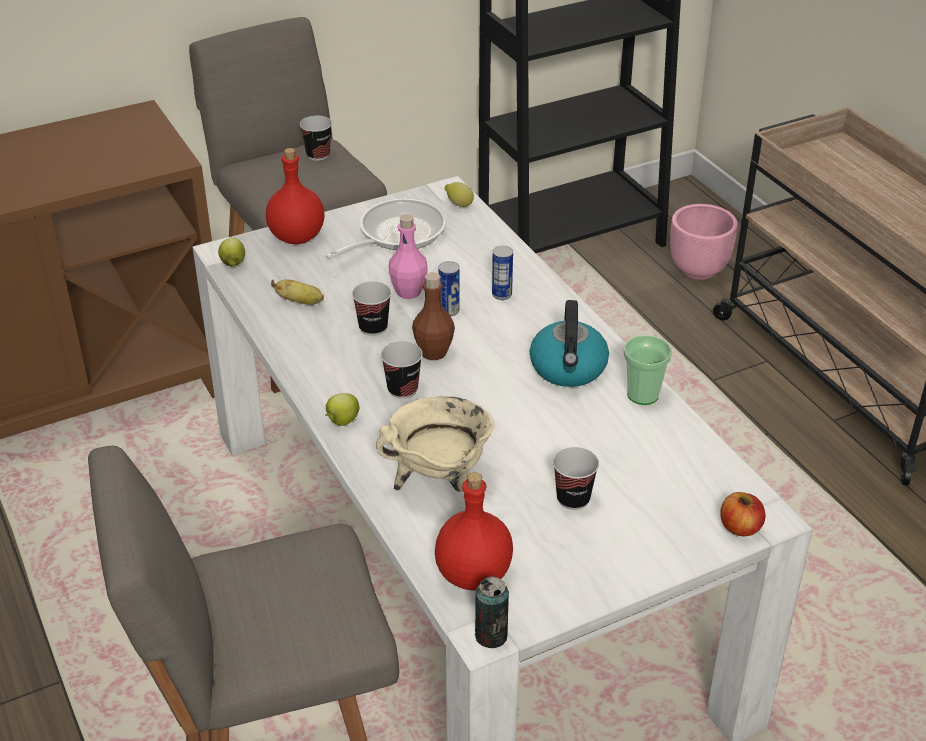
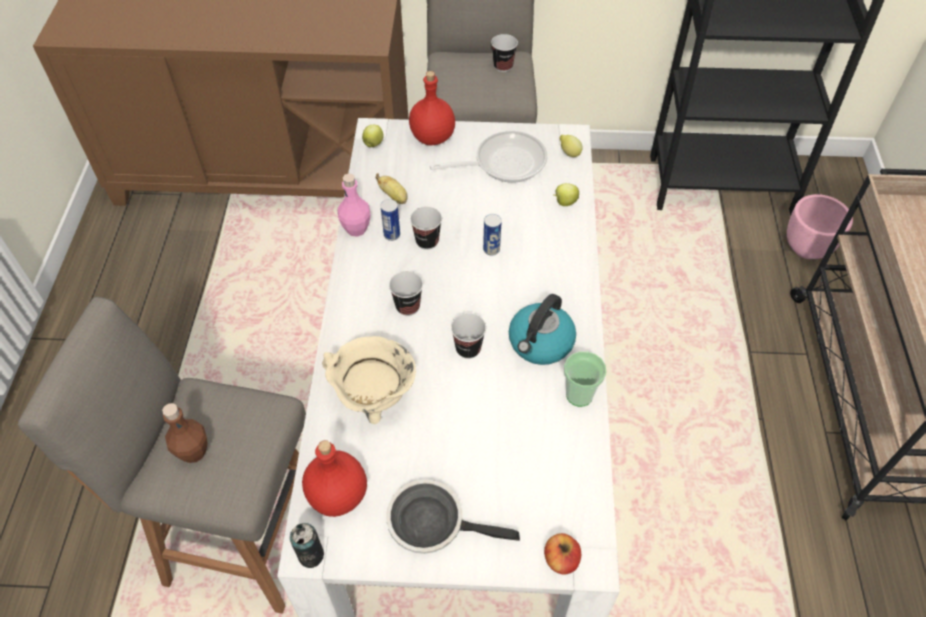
camera: 30 degrees right, 15 degrees up
apple [325,393,360,426] -> apple moved to [553,183,579,206]
pink bottle [389,214,428,299] -> pink bottle moved to [338,174,371,237]
brown bottle [412,272,455,360] -> brown bottle moved to [162,403,208,463]
can [492,246,513,300] -> can moved to [380,199,400,241]
cup [553,447,599,510] -> cup moved to [451,313,486,359]
none -> frying pan [386,479,520,554]

